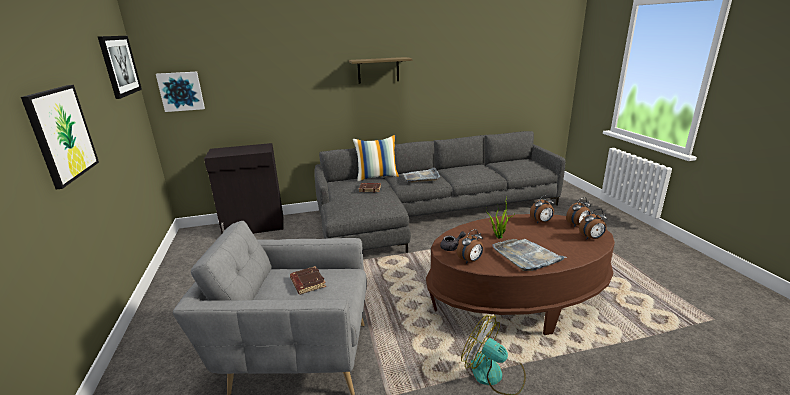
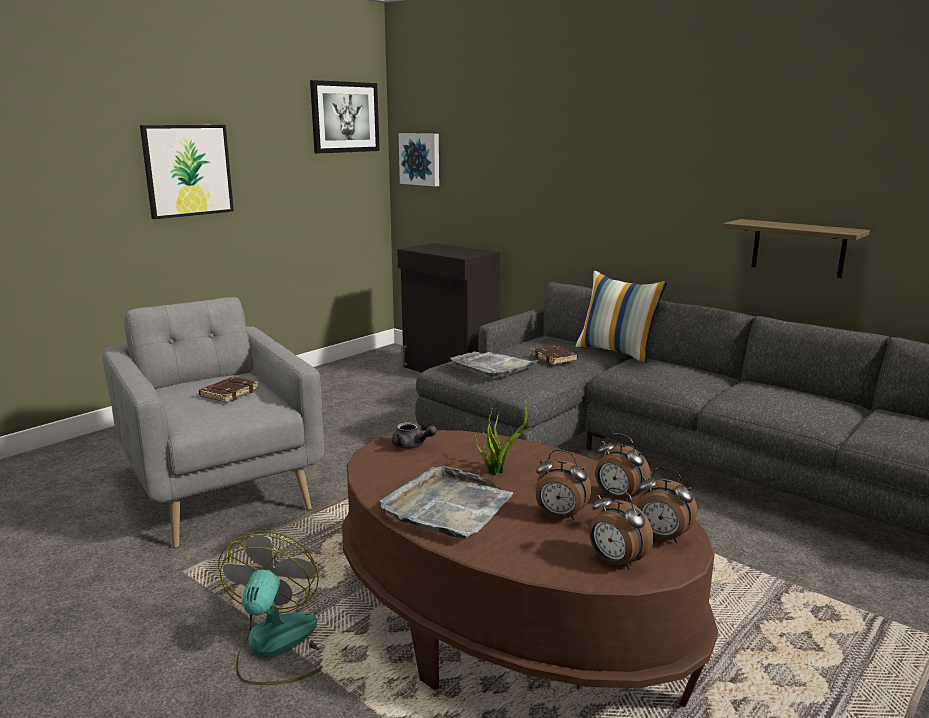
camera: 55 degrees right, 5 degrees down
shelf [349,57,412,84] -> shelf moved to [723,219,870,278]
grey tray [403,168,440,183] -> grey tray moved to [450,352,540,378]
alarm clock [457,229,483,264] -> alarm clock moved to [536,450,592,521]

